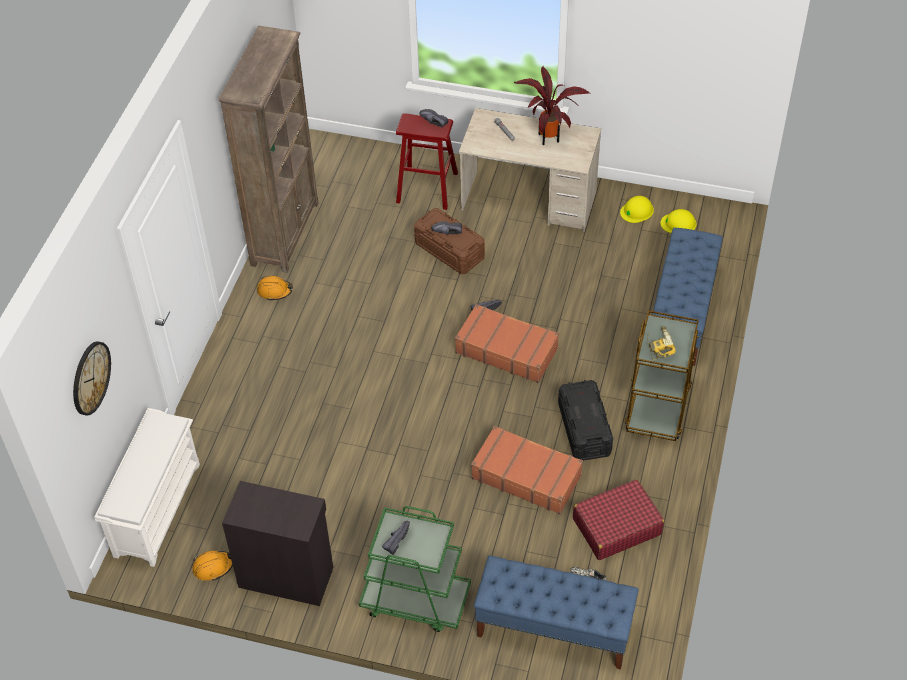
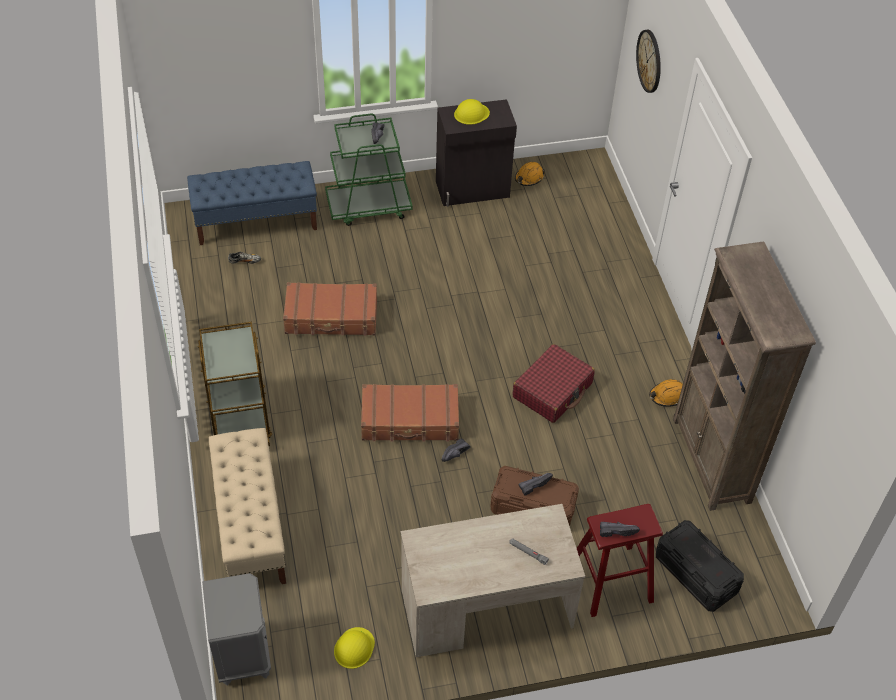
camera: 150 degrees right, 0 degrees up
white shoe rack [94,408,200,567] -> none
potted plant [514,66,591,145] -> none
black storage box [558,380,613,461] -> black storage box moved to [656,520,744,612]
red suitcase [573,479,664,560] -> red suitcase moved to [512,344,595,423]
power drill [647,326,676,360] -> none
blue bench [652,228,723,366] -> beige bench [209,428,286,584]
yellow hard hat [660,209,697,233] -> yellow hard hat moved to [454,99,490,125]
none -> grey nightstand [202,573,271,686]

